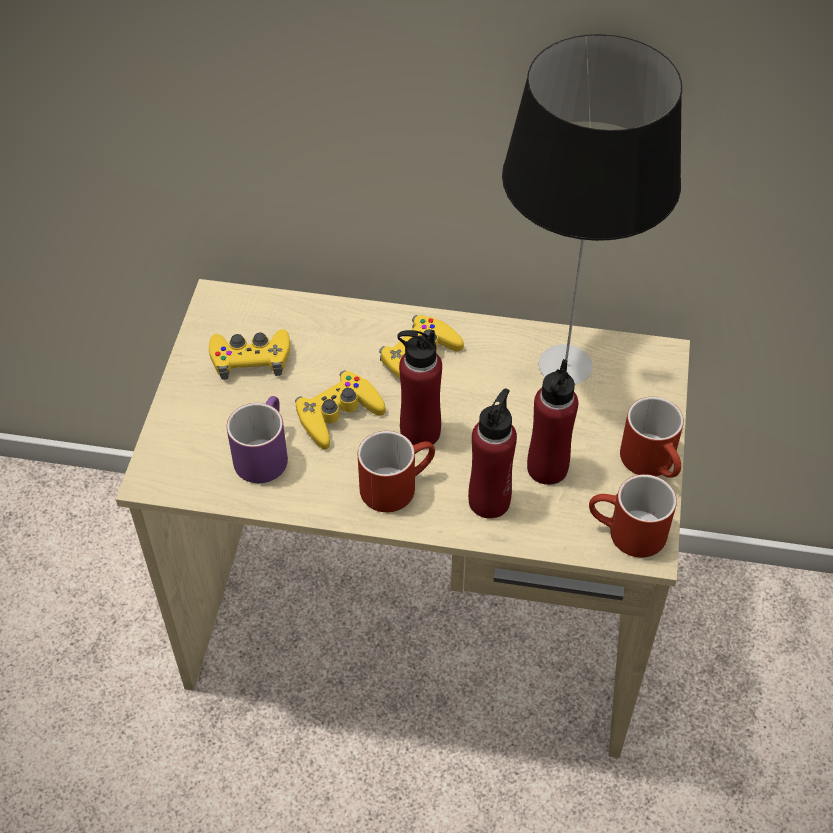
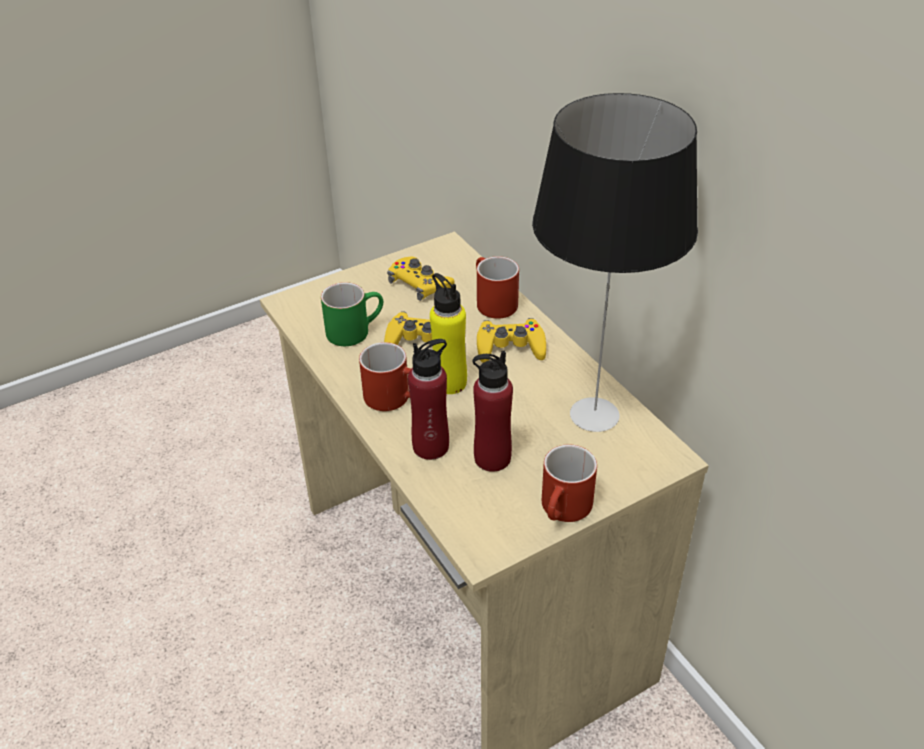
camera: 50 degrees right, 10 degrees down
purple mug [227,396,288,483] -> green mug [321,282,383,346]
red bottle [397,330,442,445] -> yellow bottle [430,273,467,394]
red mug [589,474,677,558] -> red mug moved to [476,256,519,319]

